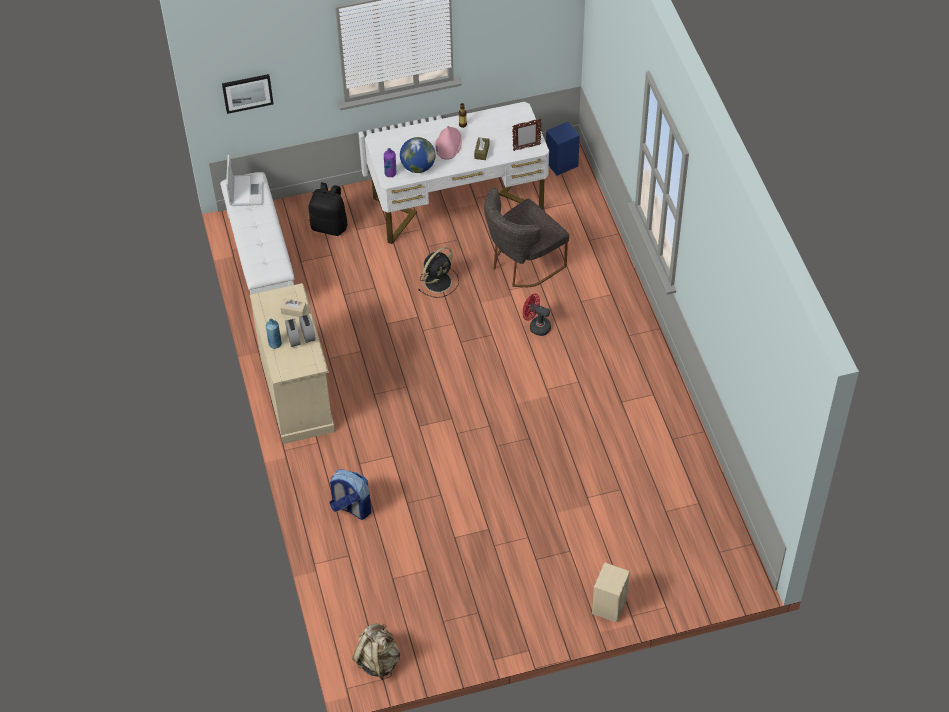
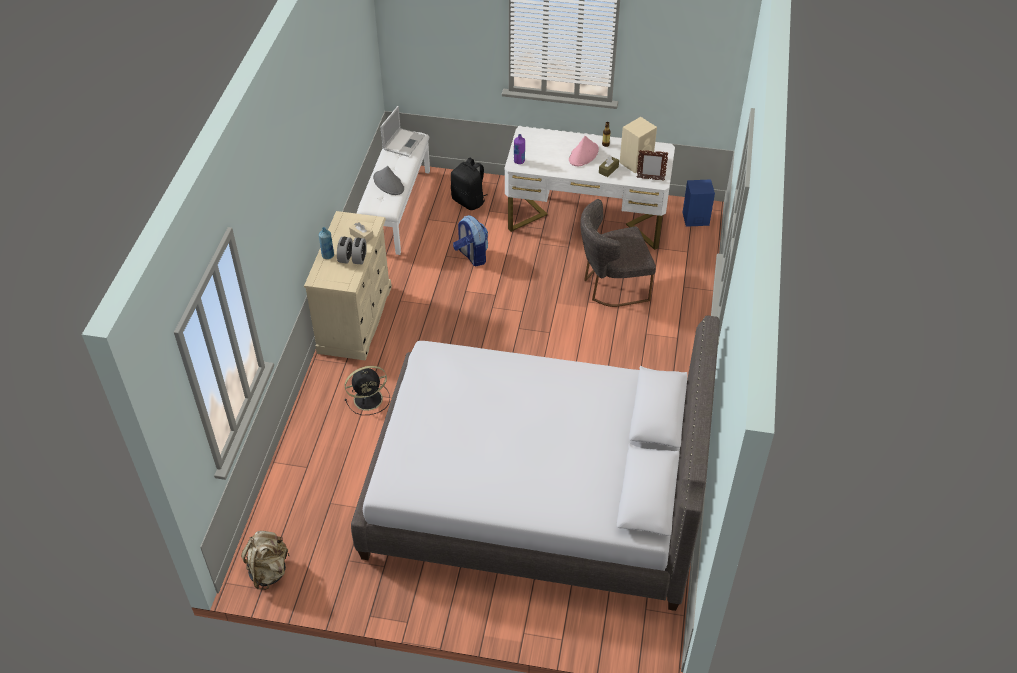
camera: 25 degrees right, 5 degrees down
picture [222,74,274,114] -> none
backpack [329,469,372,520] -> backpack moved to [453,215,488,266]
globe [400,137,435,173] -> none
black fan [418,247,459,298] -> black fan moved to [345,366,390,415]
red fan [523,293,551,336] -> none
beige speaker [592,562,630,623] -> beige speaker moved to [620,117,657,174]
none -> grey bed [351,316,720,611]
none -> grey hat [373,166,404,195]

